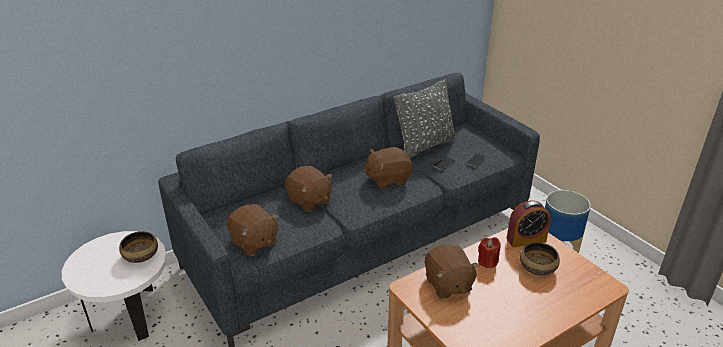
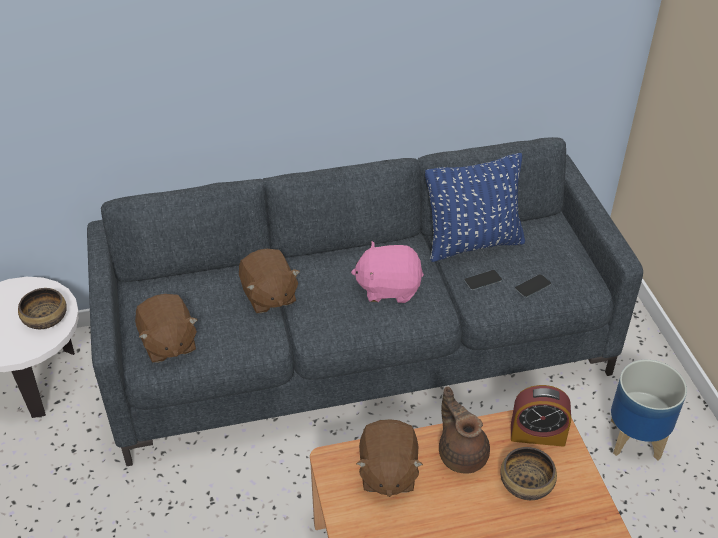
camera: 20 degrees right, 10 degrees up
brown plush toy [363,147,412,189] -> pink plush toy [351,241,424,303]
grey pillow [393,79,457,158] -> blue pillow [425,153,525,262]
red candle [478,237,501,268] -> brown teapot [439,387,490,474]

